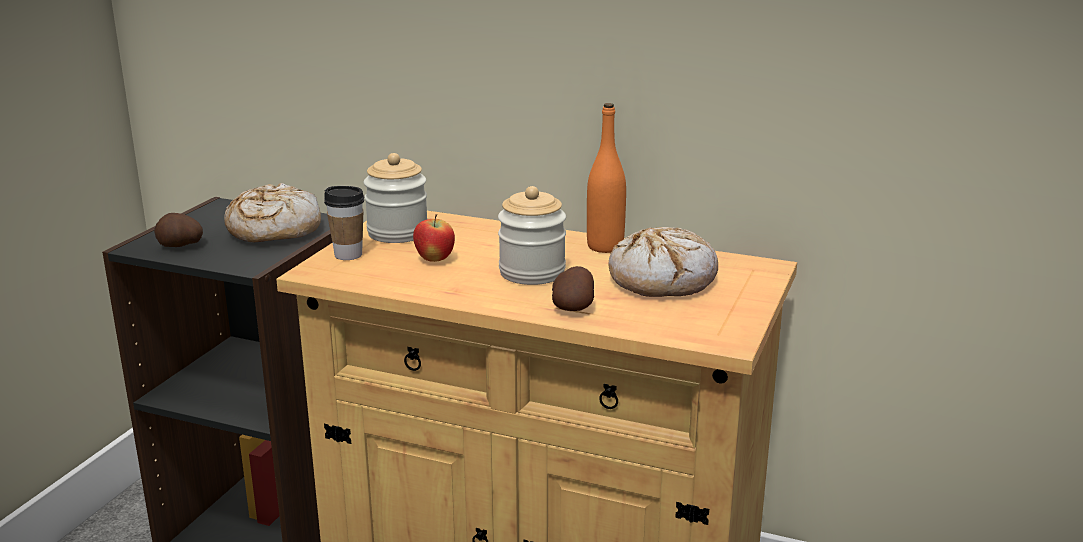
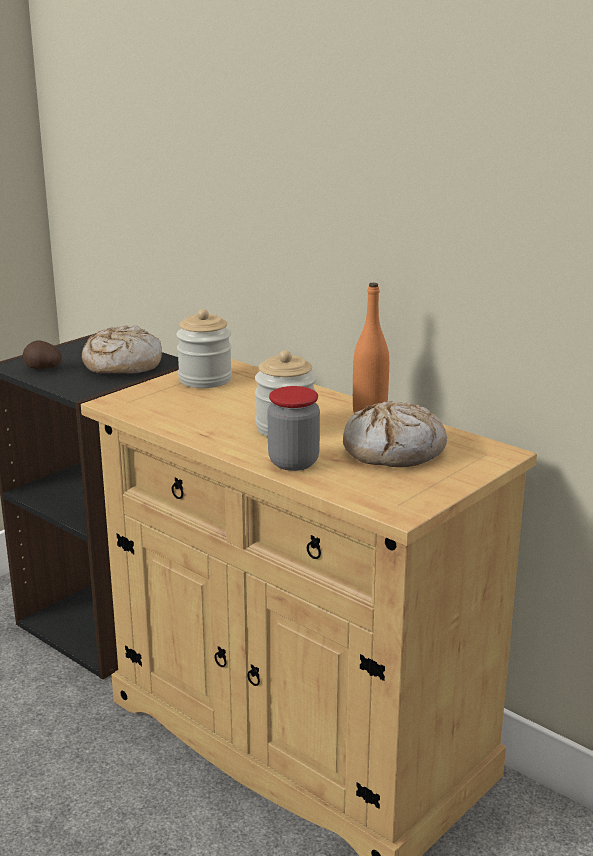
camera: 20 degrees right, 0 degrees up
cup [324,186,364,260] -> none
apple [413,214,455,262] -> none
potato [552,266,594,311] -> jar [268,386,320,471]

